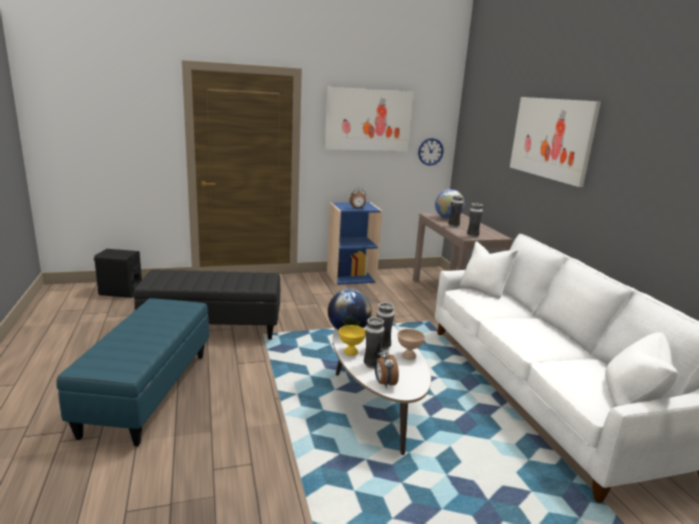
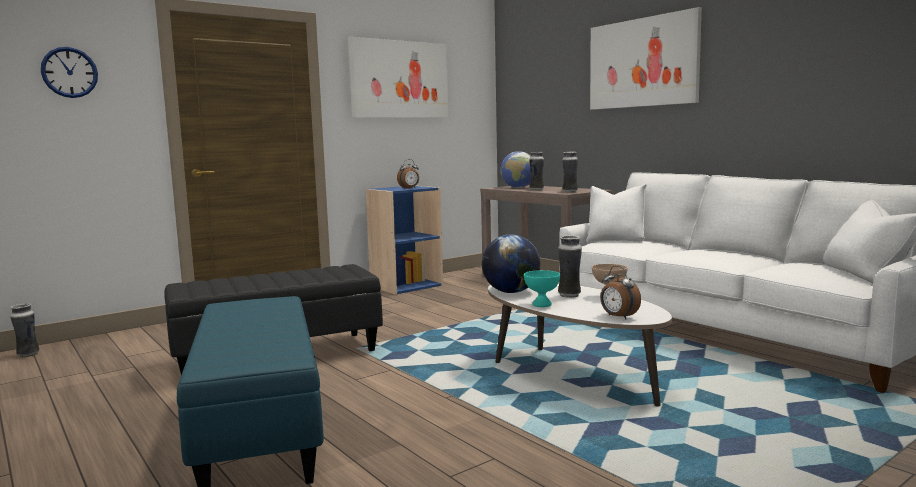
camera: 20 degrees left, 10 degrees down
black speaker [94,249,142,298] -> none
yellow bowl [339,325,366,356] -> turquoise bowl [524,270,560,307]
vase [364,317,385,368] -> vase moved to [10,303,39,357]
wall clock [418,138,444,166] -> wall clock moved to [41,47,98,98]

